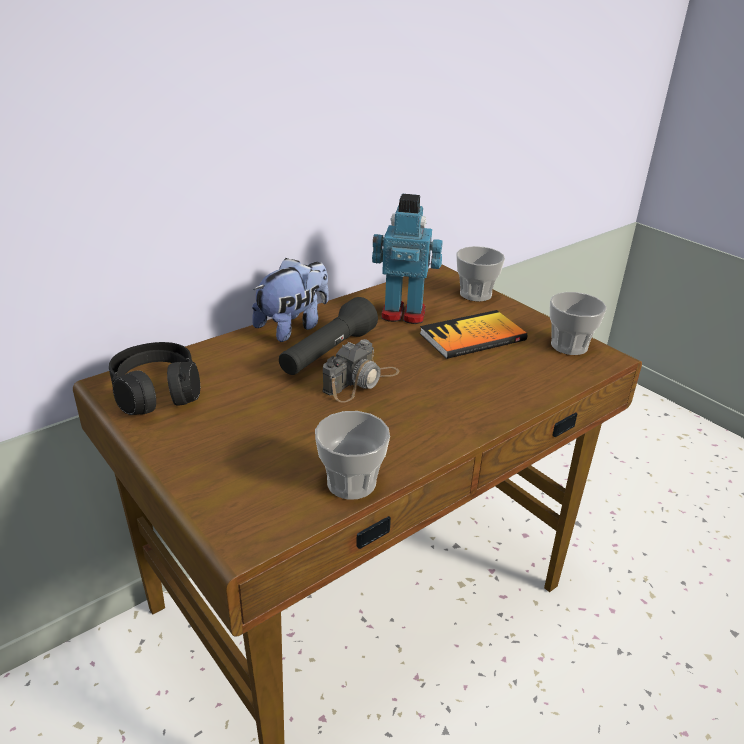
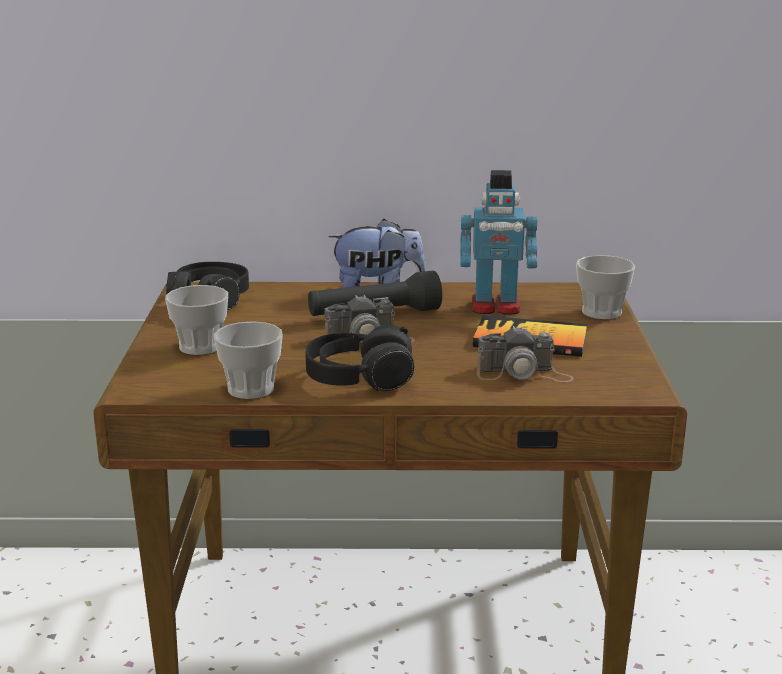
camera: 40 degrees right, 10 degrees down
toy robot [372,194,442,324] -> toy robot turned 135 degrees clockwise [460,170,537,315]
cup [550,292,607,355] -> cup moved to [165,285,228,355]
none -> black headphones [305,325,414,391]
none -> camera [477,326,573,382]

